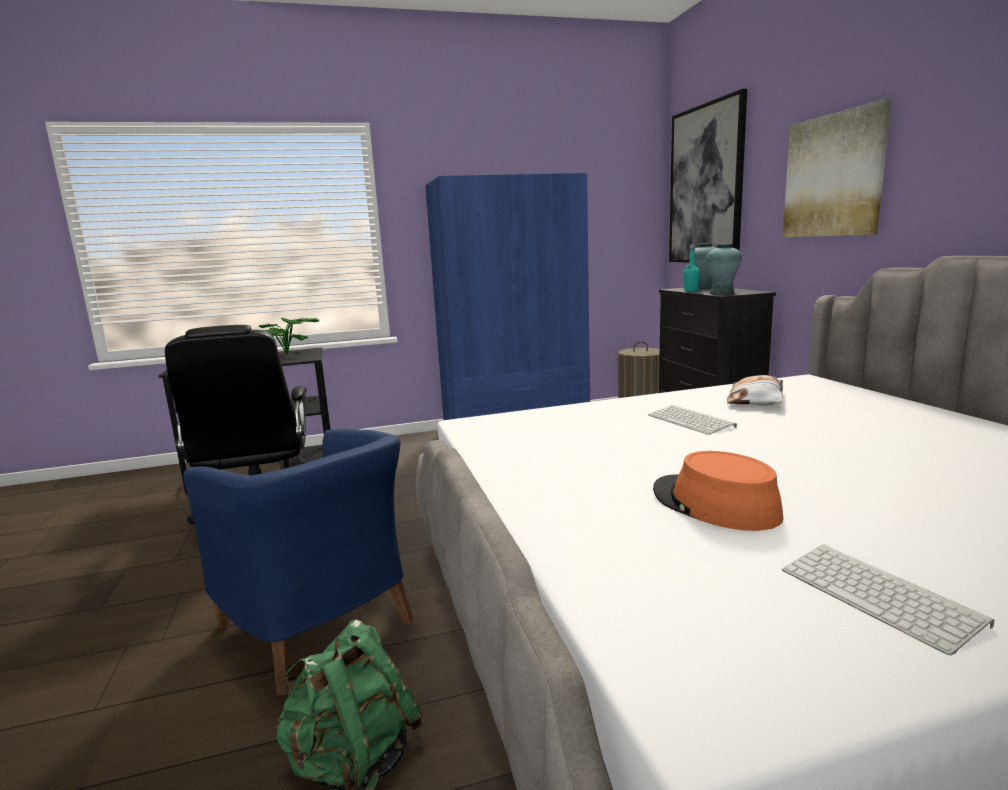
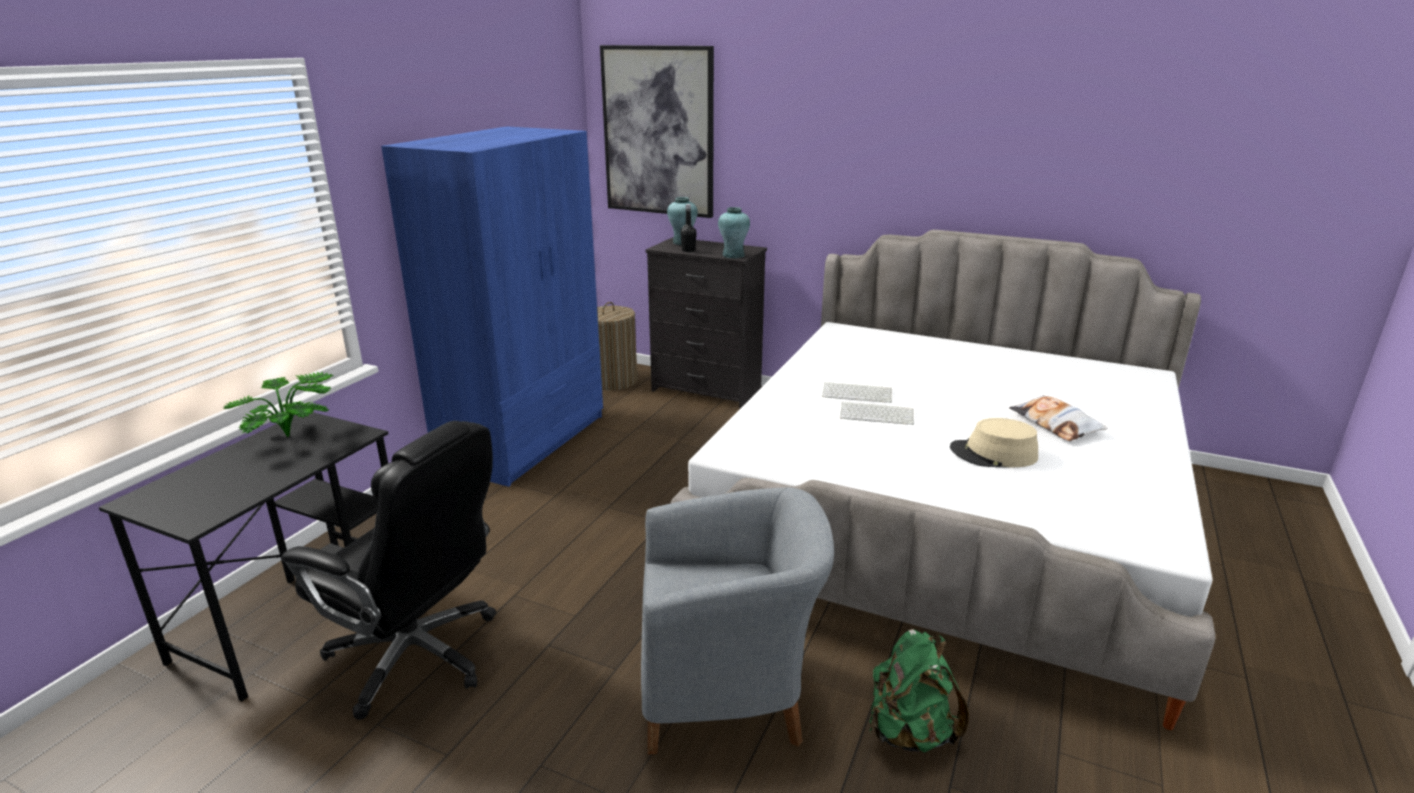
camera: 50 degrees left, 10 degrees up
blue armchair [183,429,413,696] -> grey armchair [641,487,834,754]
orange hat [653,451,783,531] -> beige hat [950,418,1038,468]
turquoise bottle [684,244,700,292] -> black bottle [680,204,697,253]
pillow [727,375,783,406] -> pillow moved to [1009,395,1108,441]
keyboard [782,544,995,656] -> keyboard moved to [840,402,914,425]
picture [783,99,891,237] -> none

